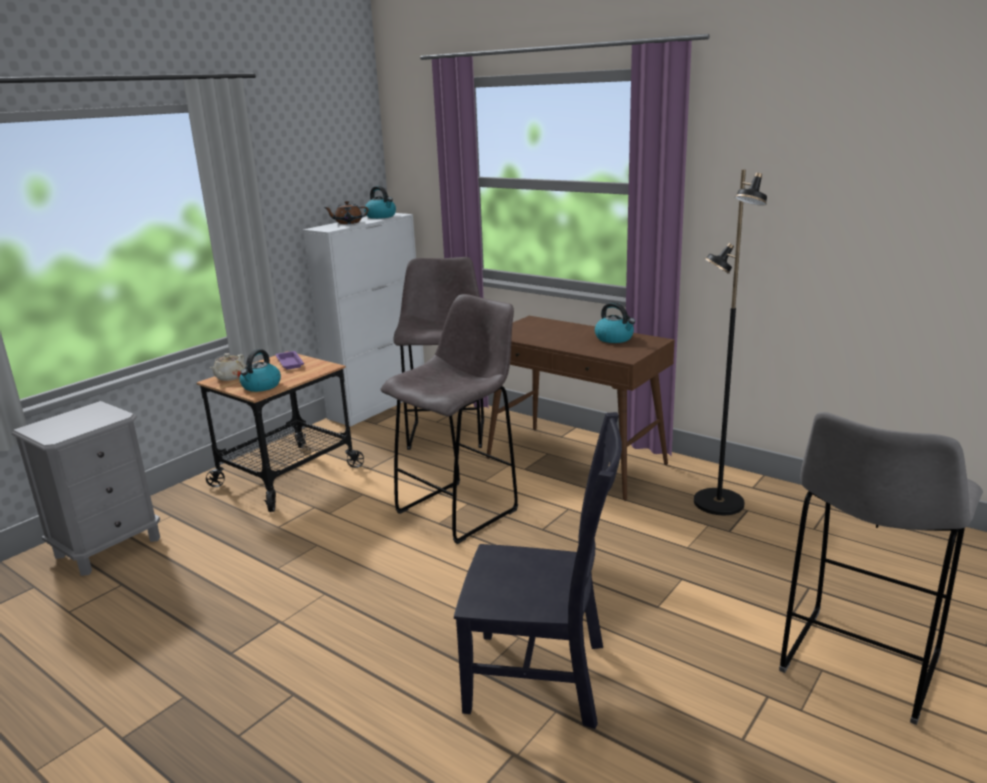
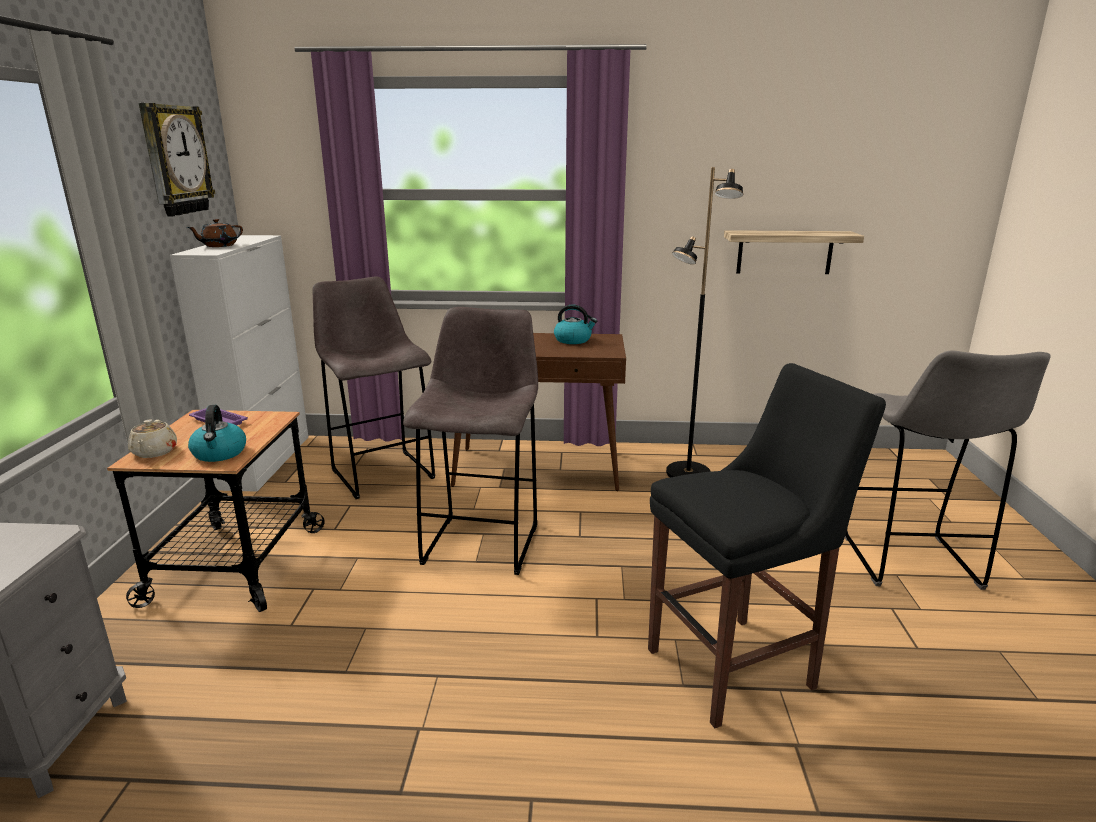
camera: 35 degrees left, 0 degrees up
kettle [364,186,396,219] -> none
black chair [454,412,622,729] -> black stool [648,363,886,728]
none -> wall clock [139,103,215,217]
none -> shelf [724,230,864,274]

